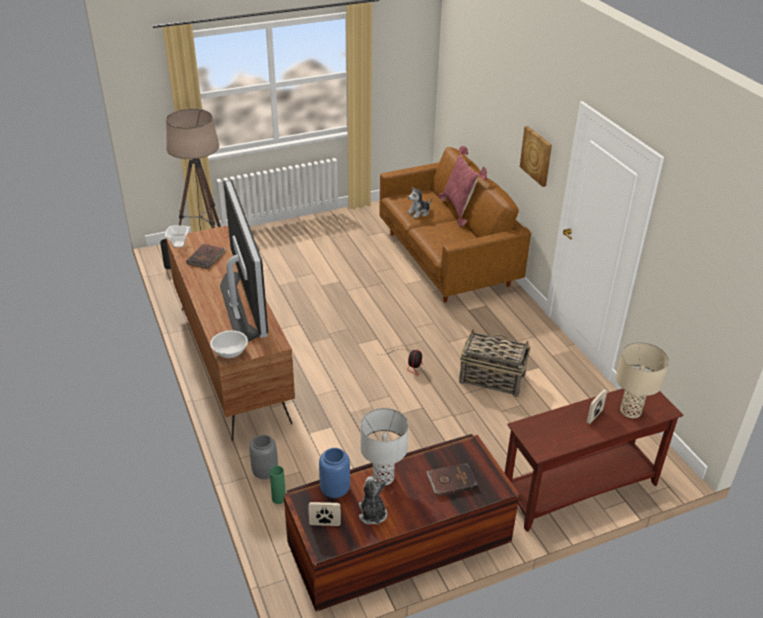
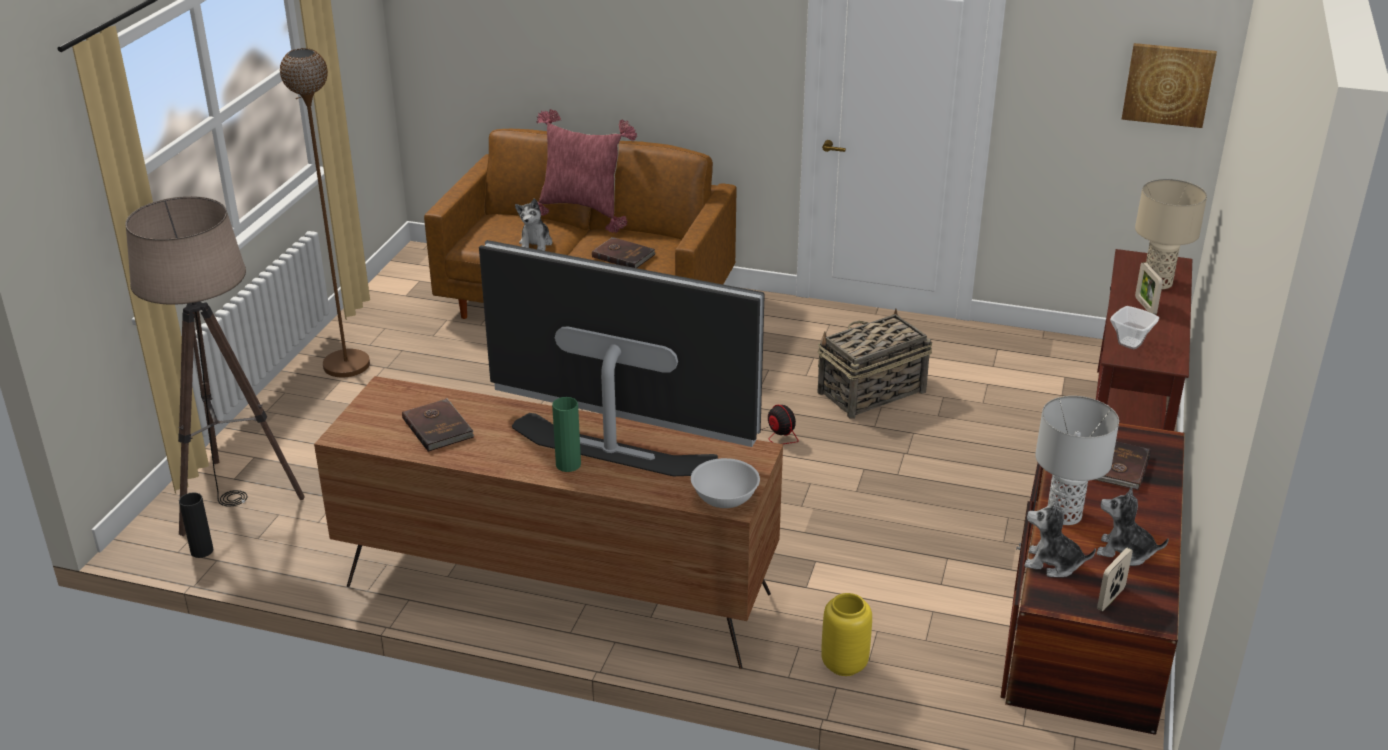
camera: 50 degrees left, 5 degrees down
bowl [165,226,189,247] -> bowl moved to [1110,306,1159,349]
grey vase [249,435,278,479] -> yellow vase [821,593,872,676]
green vase [269,466,286,504] -> green vase moved to [552,397,581,472]
blue vase [319,448,350,498] -> plush toy [1024,498,1096,577]
picture [520,126,552,187] -> picture moved to [1122,43,1217,128]
none -> brown floor lamp [280,48,370,377]
none -> brown book [592,237,656,268]

